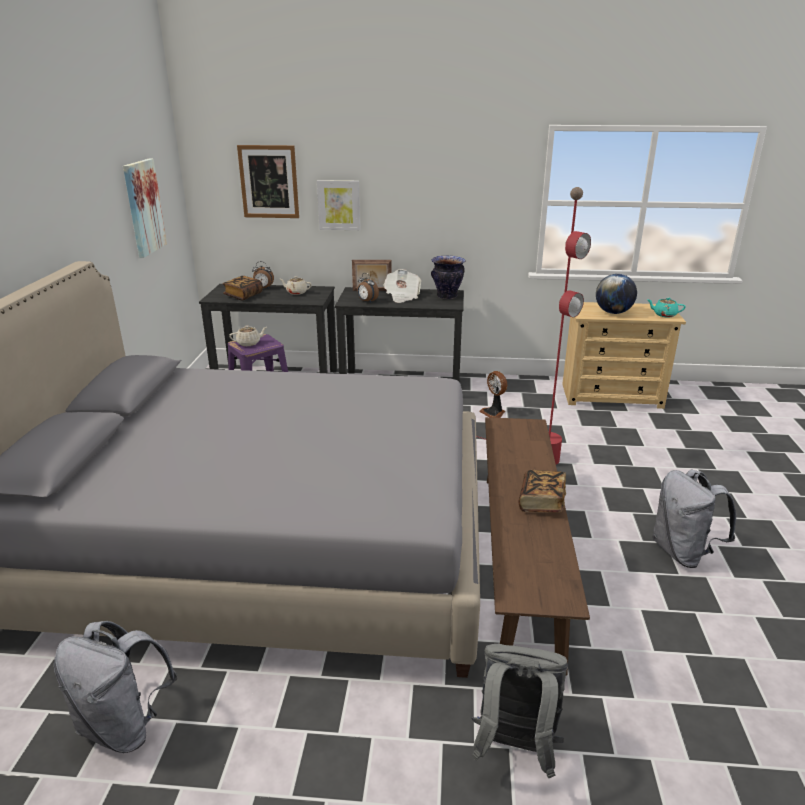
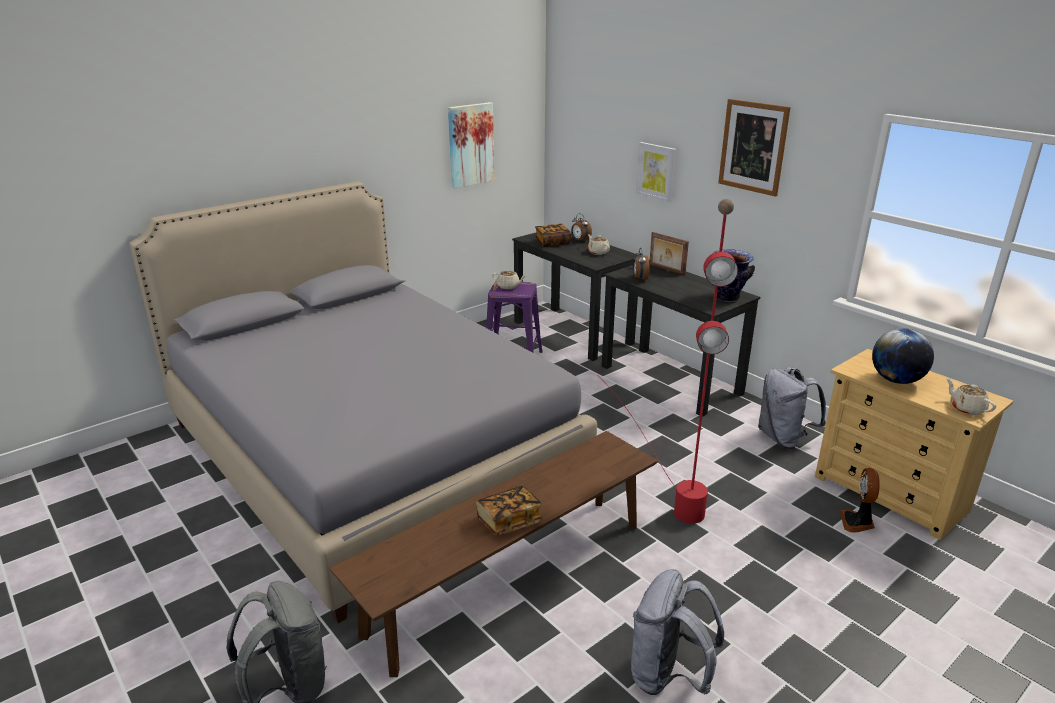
camera: 45 degrees right, 0 degrees up
grey backpack [54,621,178,753] -> grey backpack moved to [758,367,826,449]
picture [237,145,299,218] -> picture moved to [718,99,791,197]
newspaper [383,269,421,303] -> none
fan [479,371,507,418] -> fan moved to [840,468,880,533]
turquoise teapot [647,297,685,317] -> beige teapot [946,378,996,415]

